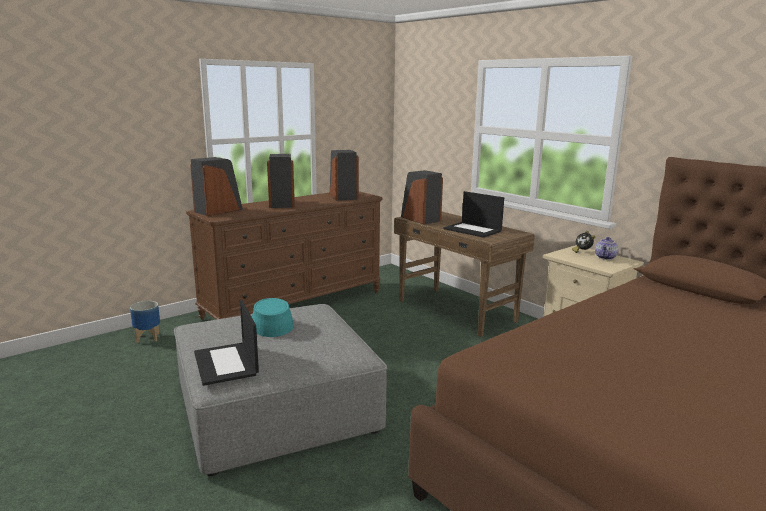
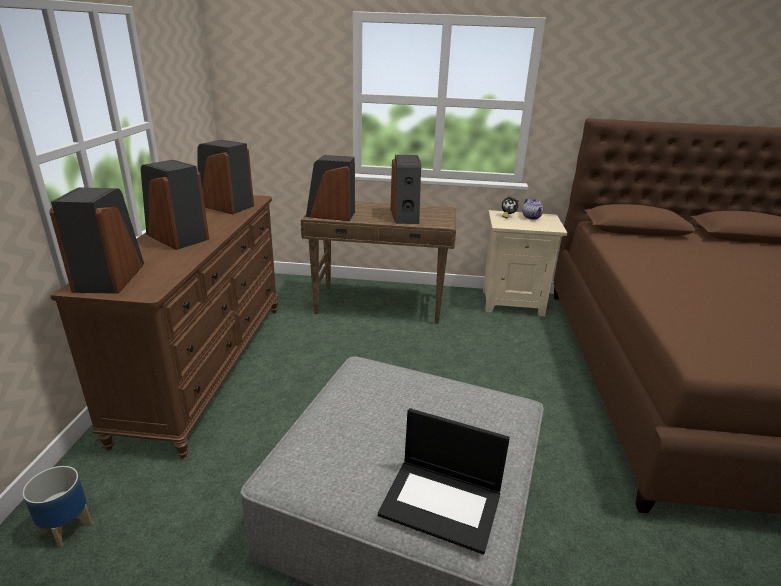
camera: 45 degrees left, 10 degrees up
turquoise hat [251,298,294,337] -> none
laptop [444,191,504,238] -> speaker [390,155,421,224]

